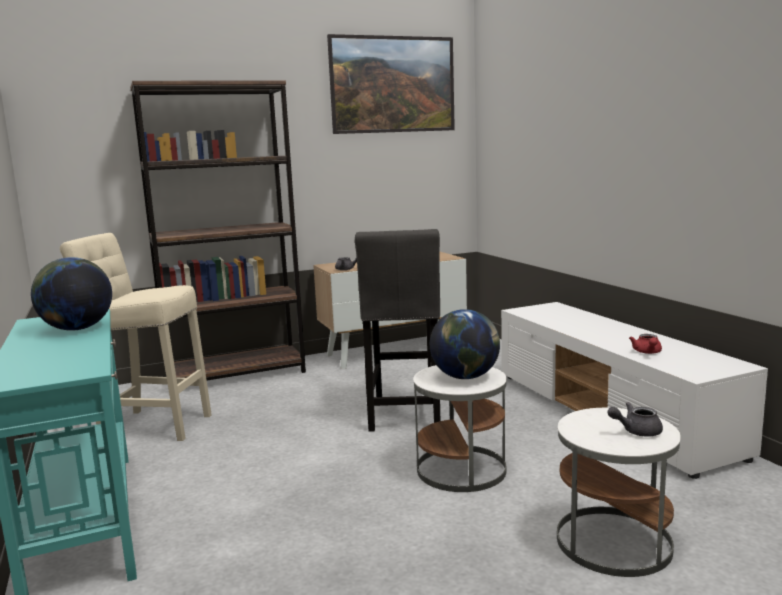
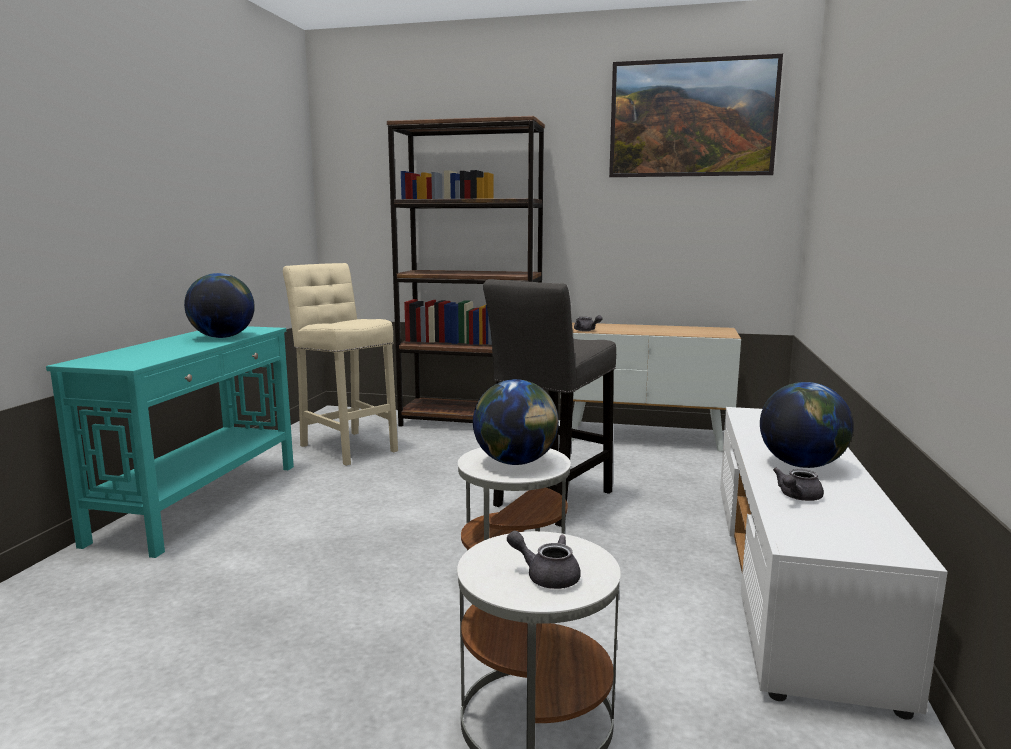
camera: 35 degrees right, 0 degrees up
red teapot [629,334,662,354] -> grey teapot [773,468,824,501]
none -> globe [760,382,854,468]

